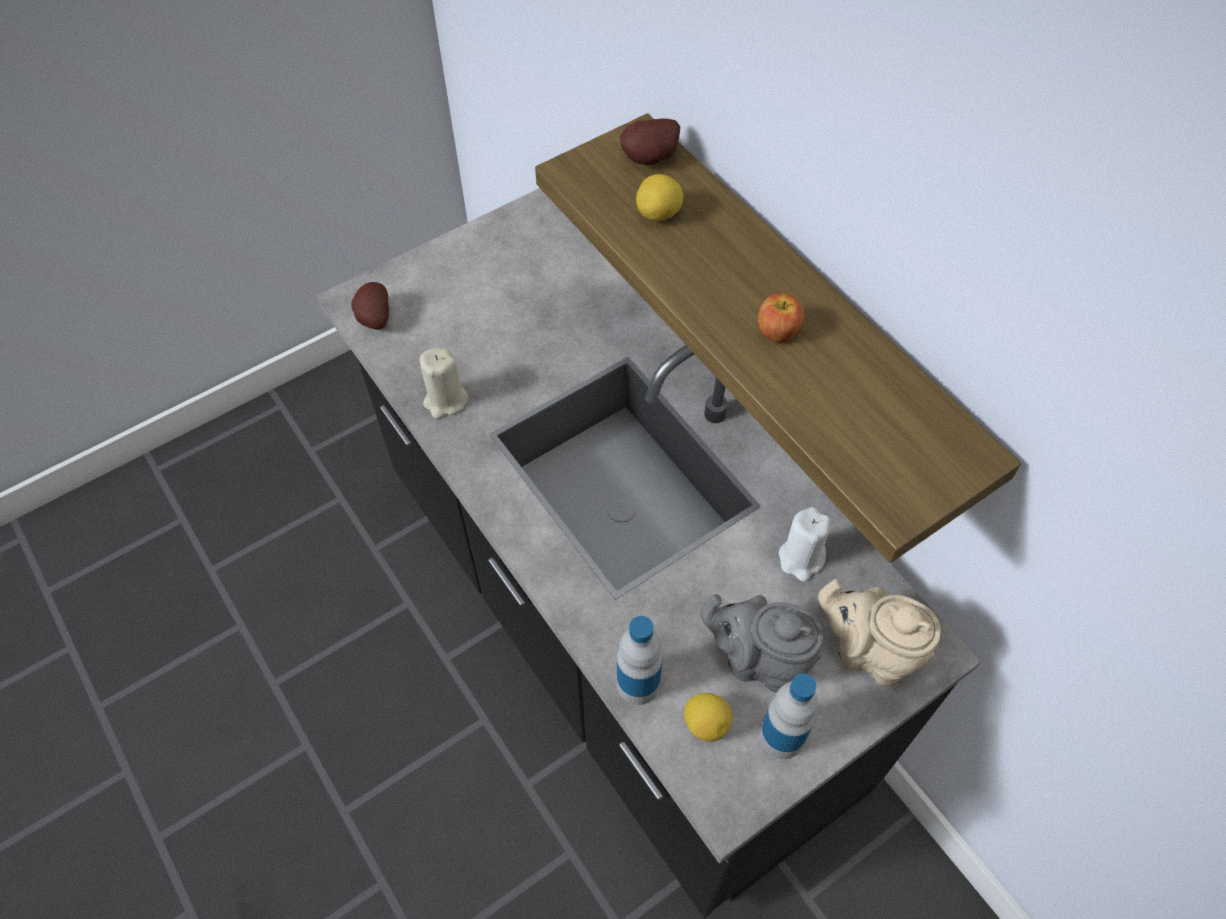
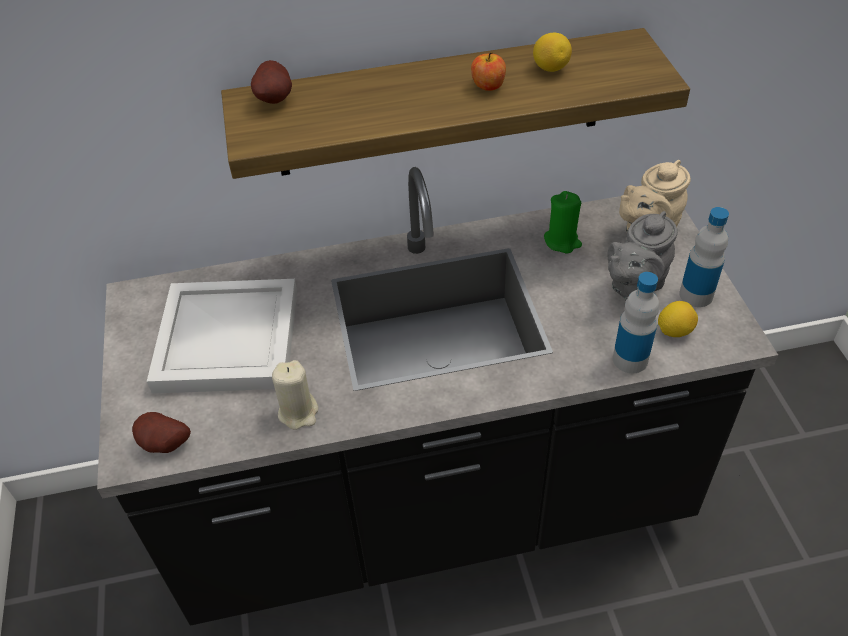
camera: 65 degrees left, 10 degrees down
lemon [636,174,683,221] -> lemon moved to [533,33,572,72]
white candle [779,507,831,582] -> green candle [544,191,582,253]
none -> white tray [147,279,297,394]

